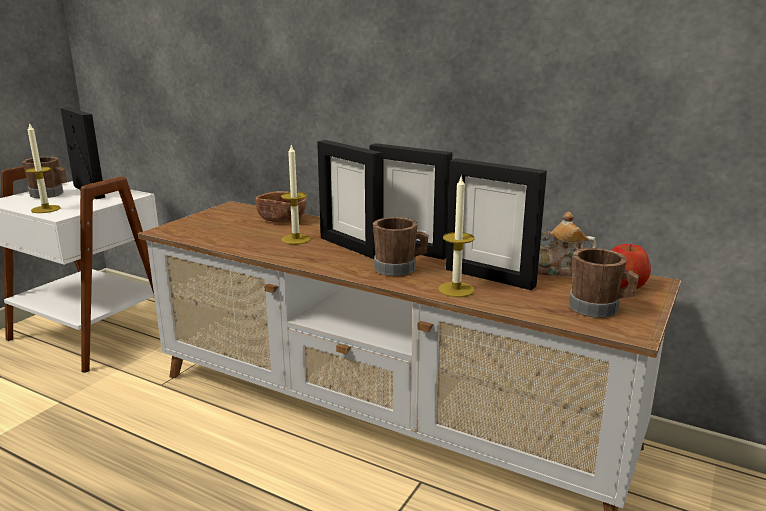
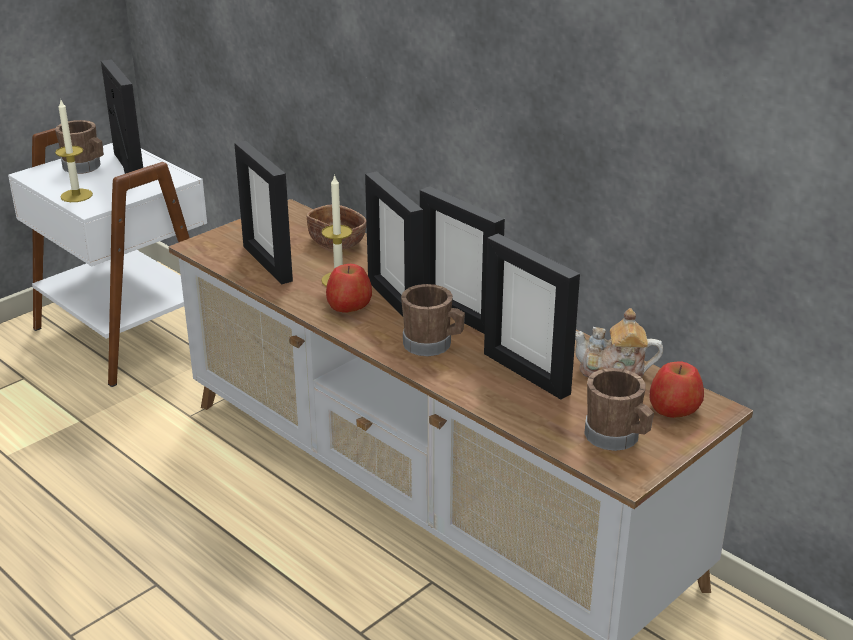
camera: 15 degrees right, 10 degrees up
candle [438,174,475,297] -> none
none -> picture frame [234,141,293,284]
none -> apple [326,264,372,312]

